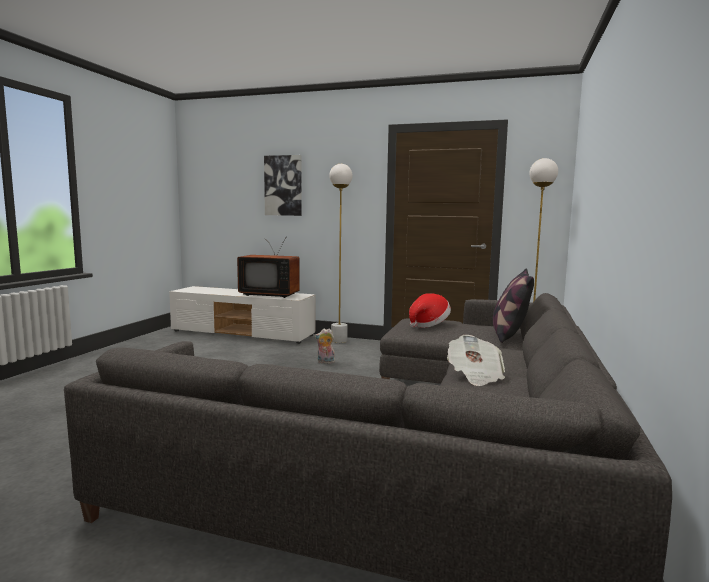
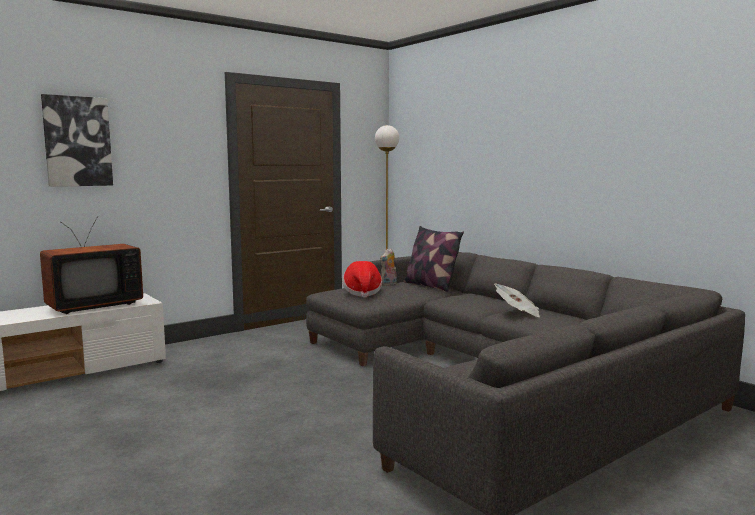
camera: 55 degrees left, 0 degrees up
plush toy [315,329,336,364] -> plush toy moved to [380,248,397,286]
white floor lamp [329,164,353,343] -> none

